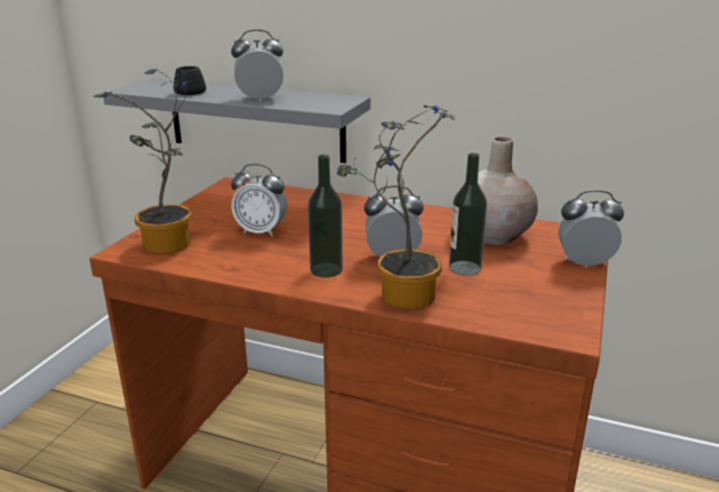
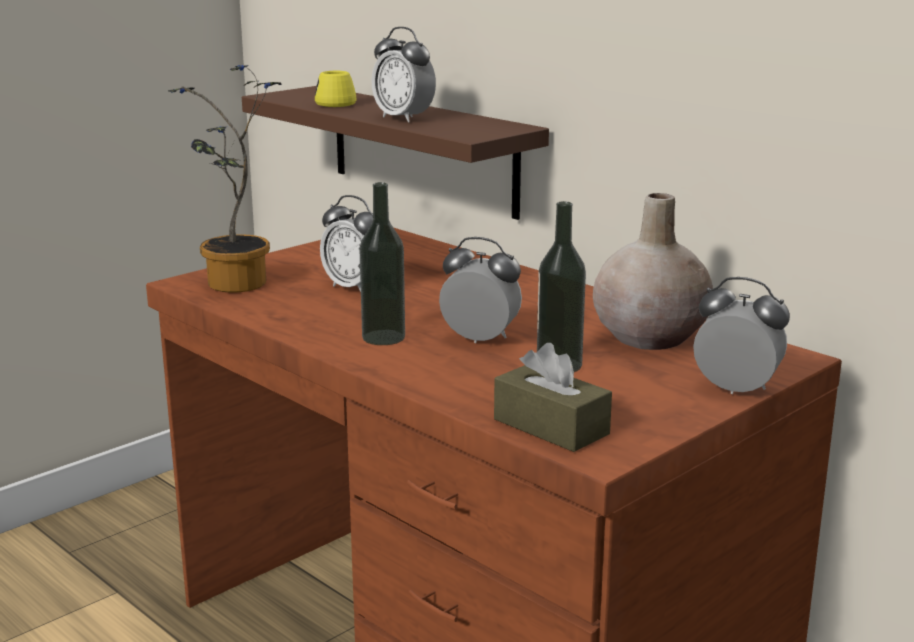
camera: 25 degrees right, 5 degrees down
grey shelf [103,78,370,163] -> brown shelf [242,86,549,220]
black mug [173,66,206,95] -> yellow mug [315,71,356,107]
alarm clock [231,29,283,101] -> alarm clock turned 150 degrees counterclockwise [371,27,436,123]
potted plant [337,105,456,310] -> none
none -> brown tissue box [494,343,612,452]

